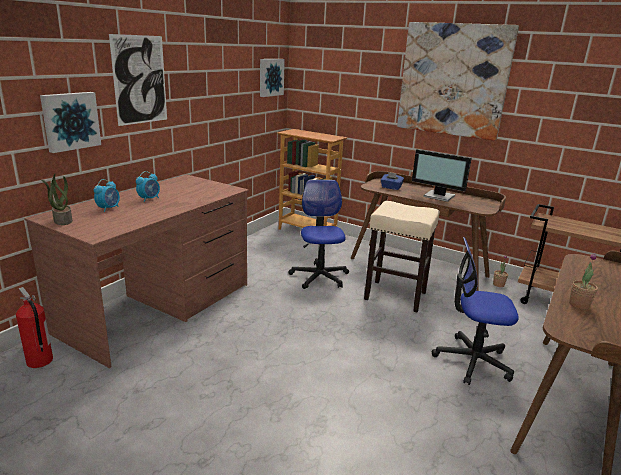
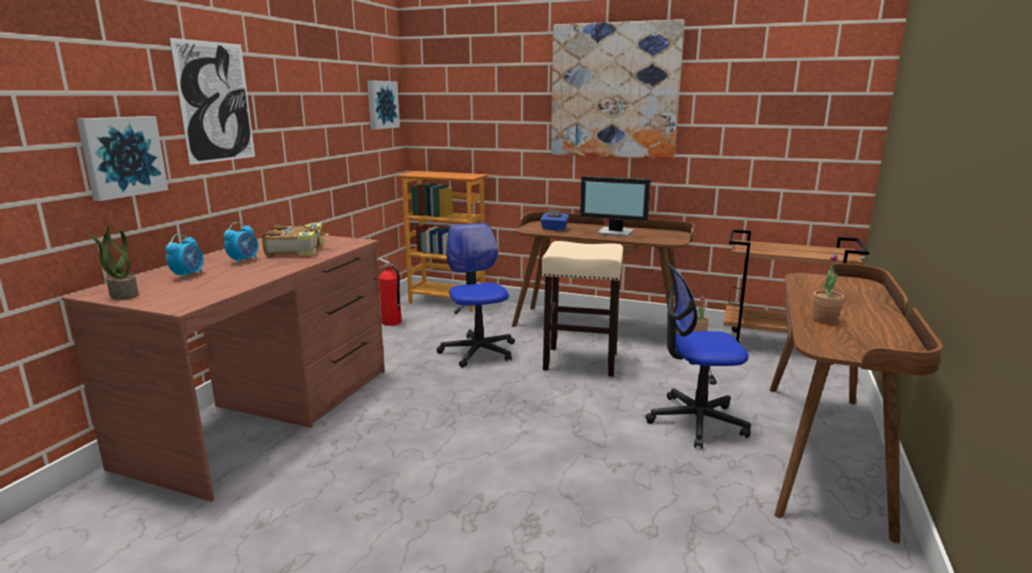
camera: 10 degrees left, 5 degrees down
fire extinguisher [16,287,53,368] -> fire extinguisher moved to [378,258,402,326]
none -> book [262,223,329,256]

